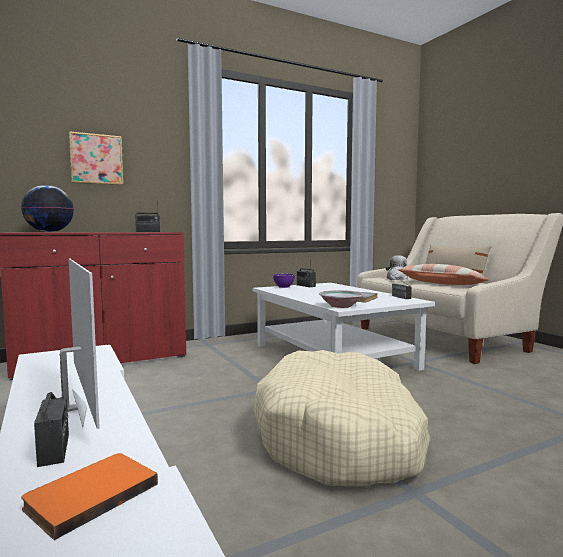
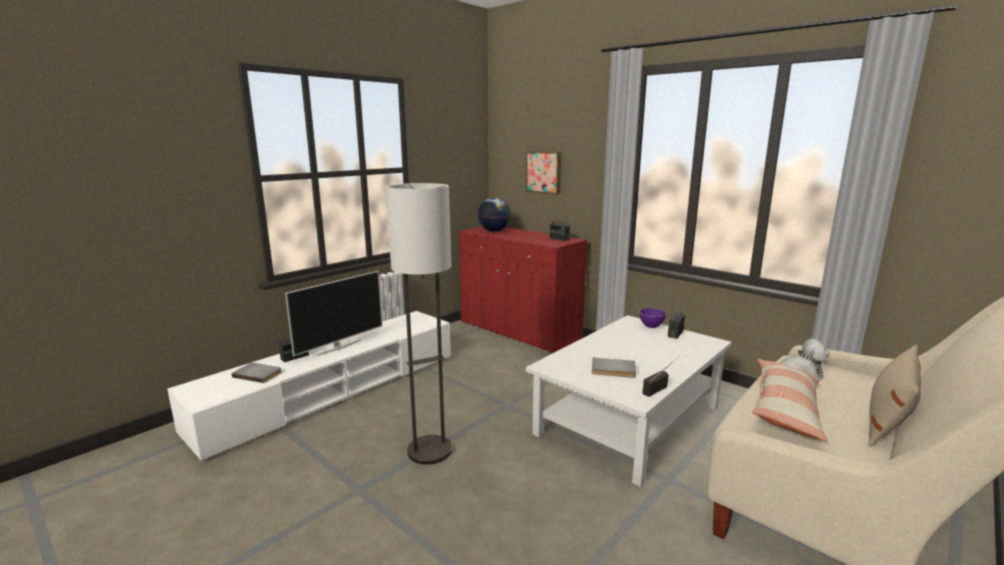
camera: 70 degrees right, 10 degrees up
orange book [21,453,158,540] -> grey book [232,363,282,383]
beige dog bed [253,350,430,486] -> floor lamp [386,183,452,465]
bowl [319,290,364,308] -> none

